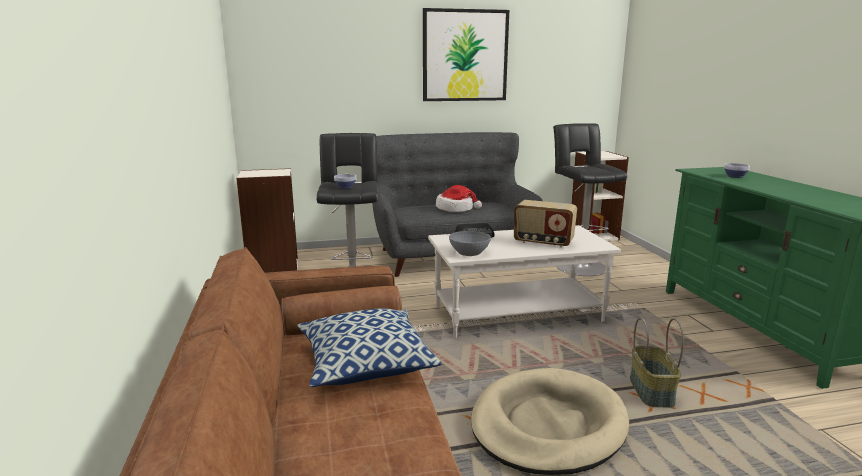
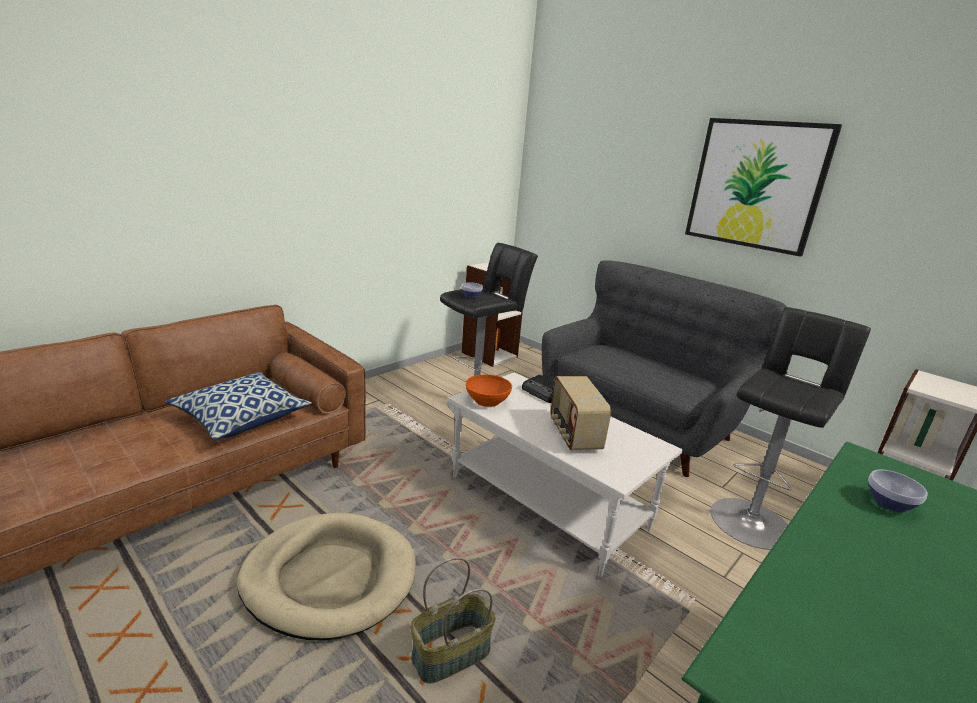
camera: 55 degrees right, 5 degrees up
hat [436,185,482,212] -> none
grey bowl [449,231,491,256] -> orange bowl [466,375,512,407]

